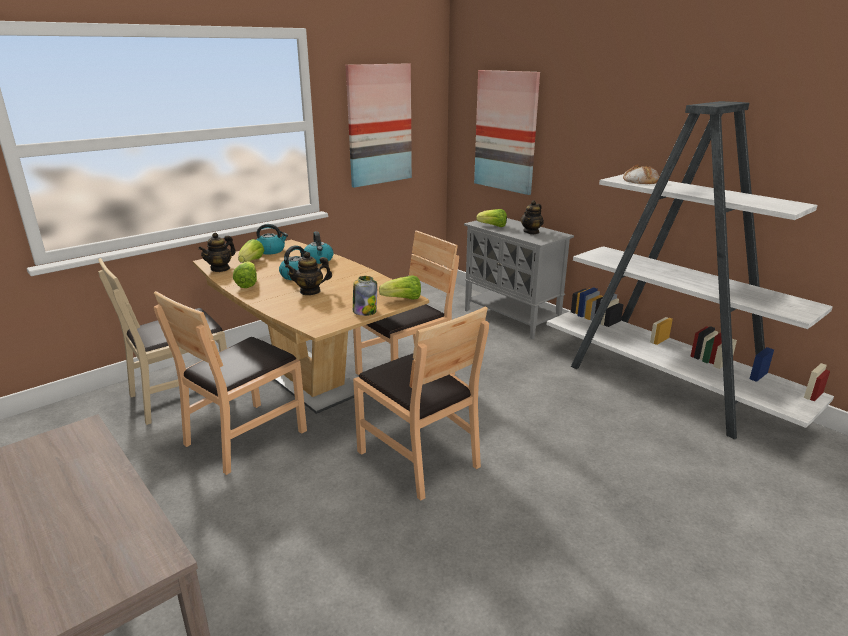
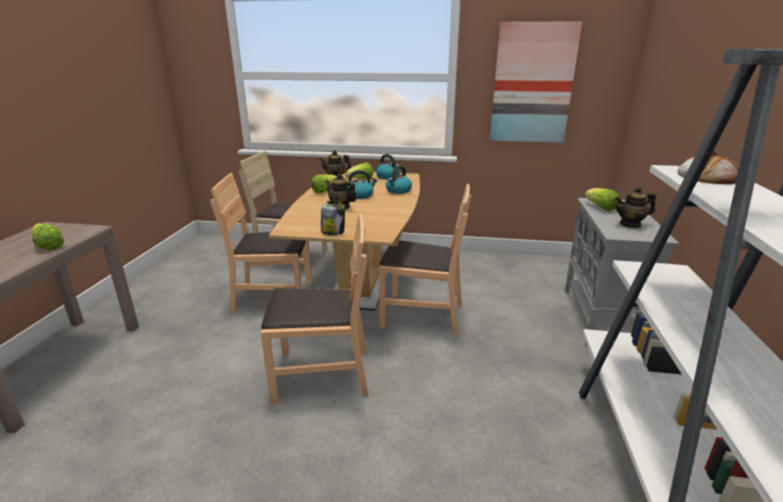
camera: 50 degrees right, 0 degrees up
brown chair [353,306,489,501] -> brown chair turned 105 degrees counterclockwise [261,213,368,405]
lettuce [379,275,421,300] -> lettuce moved to [31,223,64,250]
picture [474,70,540,195] -> none

